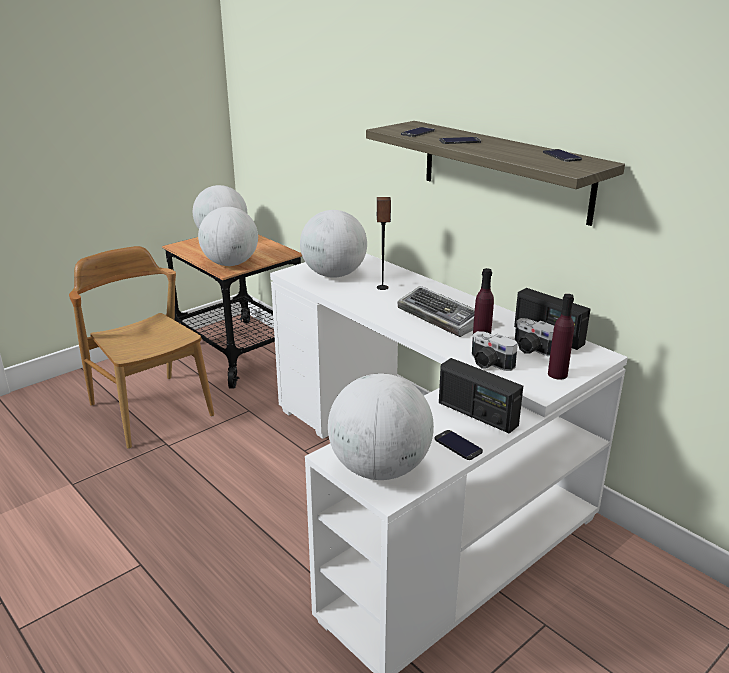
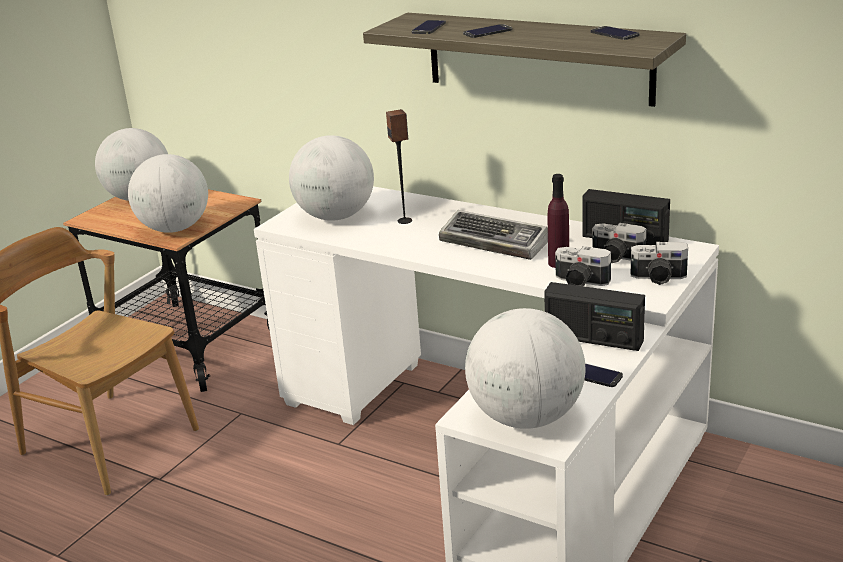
camera: 15 degrees left, 0 degrees up
purple bottle [548,294,574,380] -> camera [631,242,688,285]

